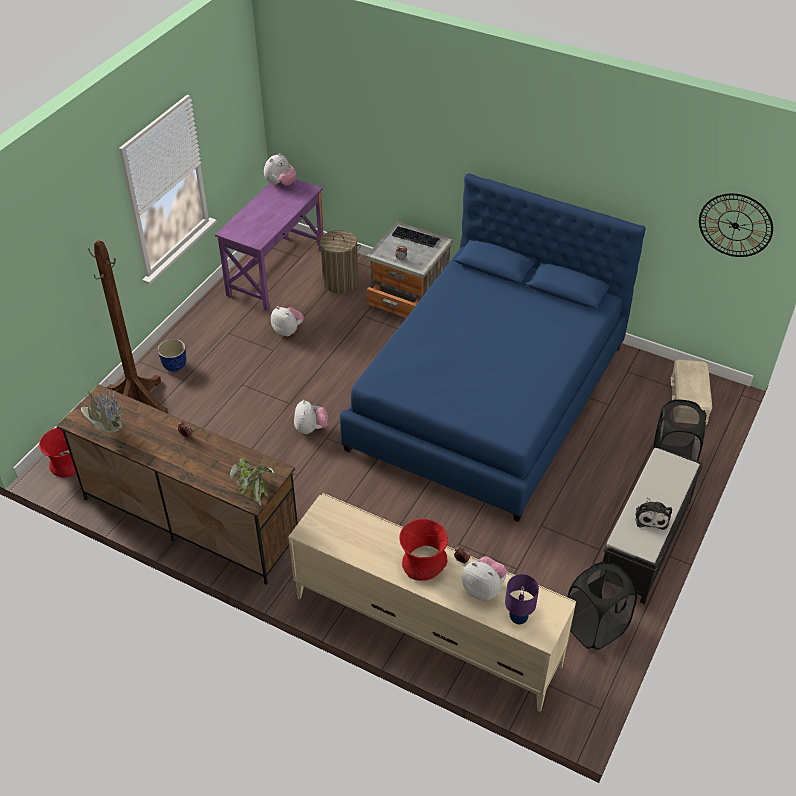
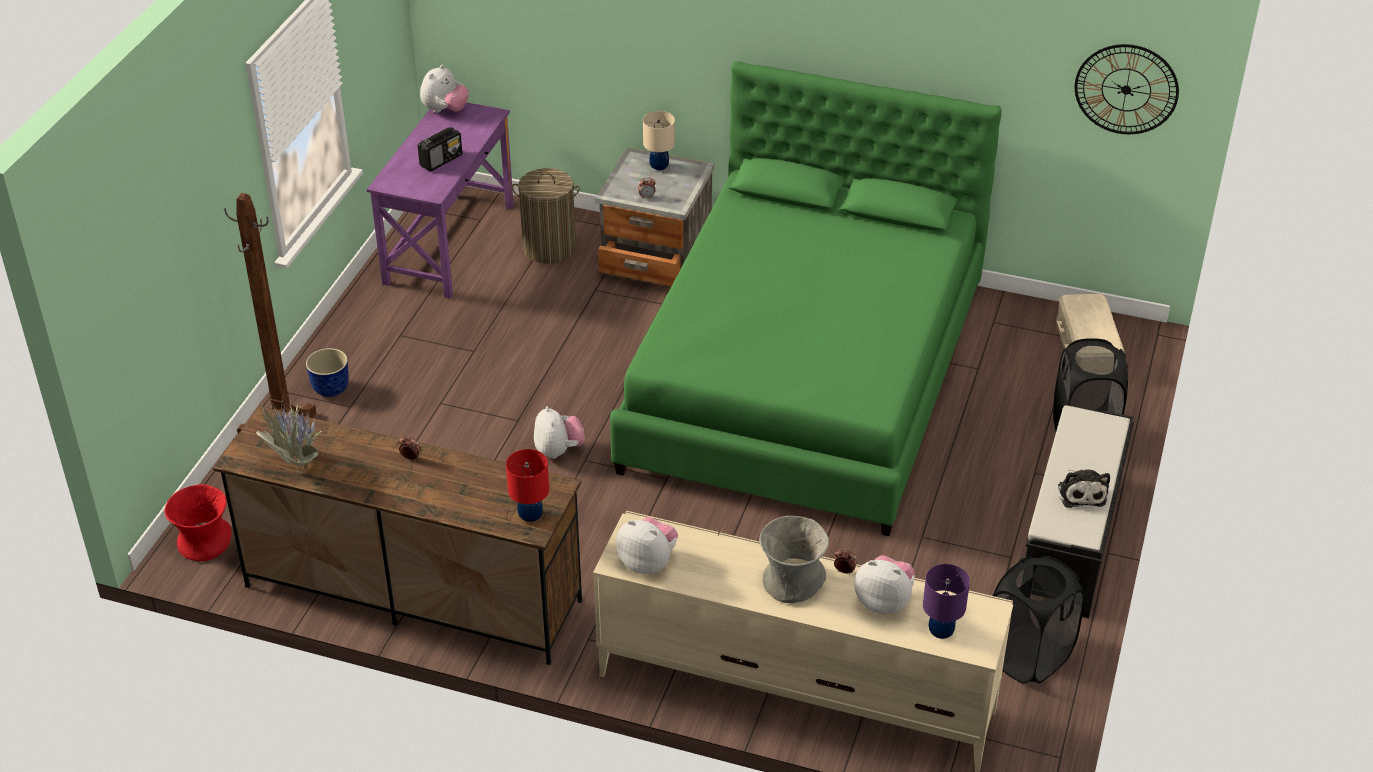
camera: 10 degrees left, 5 degrees down
potted plant [230,458,276,506] -> red table lamp [506,449,549,522]
plush toy [271,306,304,337] -> plush toy moved to [616,517,678,574]
blue bed [340,173,646,522] -> green bed [610,61,1002,536]
keyboard [391,226,439,247] -> beige table lamp [643,111,675,170]
red vase [399,519,448,581] -> grey vase [759,516,829,603]
none -> radio [417,127,462,172]

